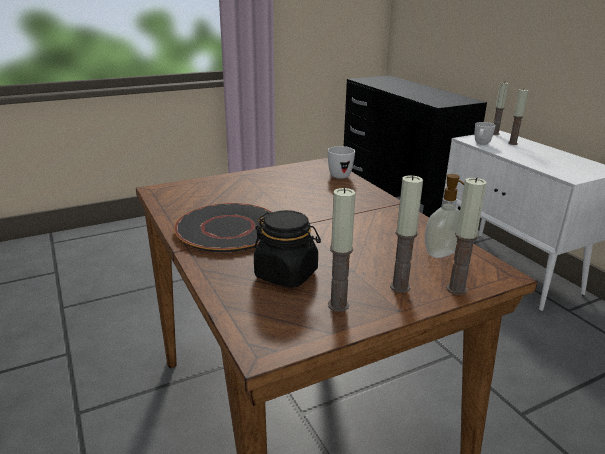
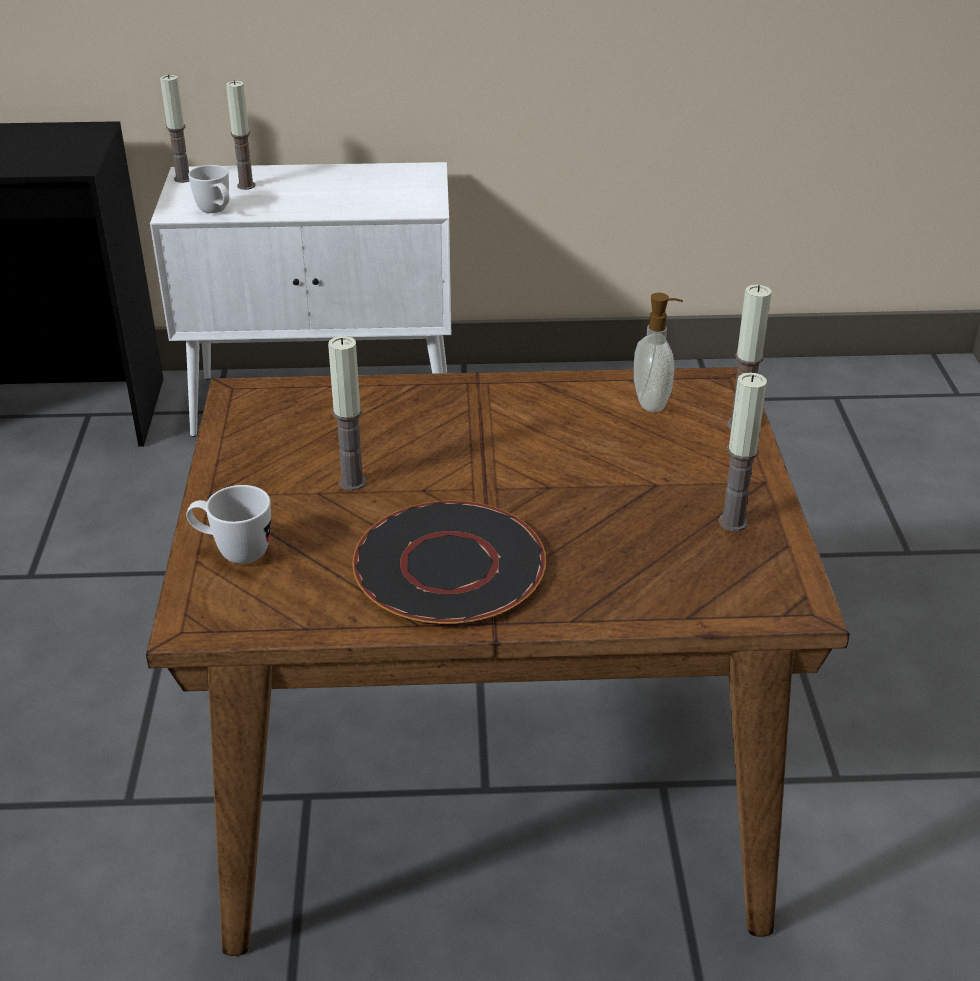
camera: 65 degrees left, 10 degrees up
black jar [254,210,321,288] -> none
white mug [328,146,355,179] -> white mug moved to [186,485,271,564]
candle [390,175,423,293] -> candle moved to [328,336,367,491]

